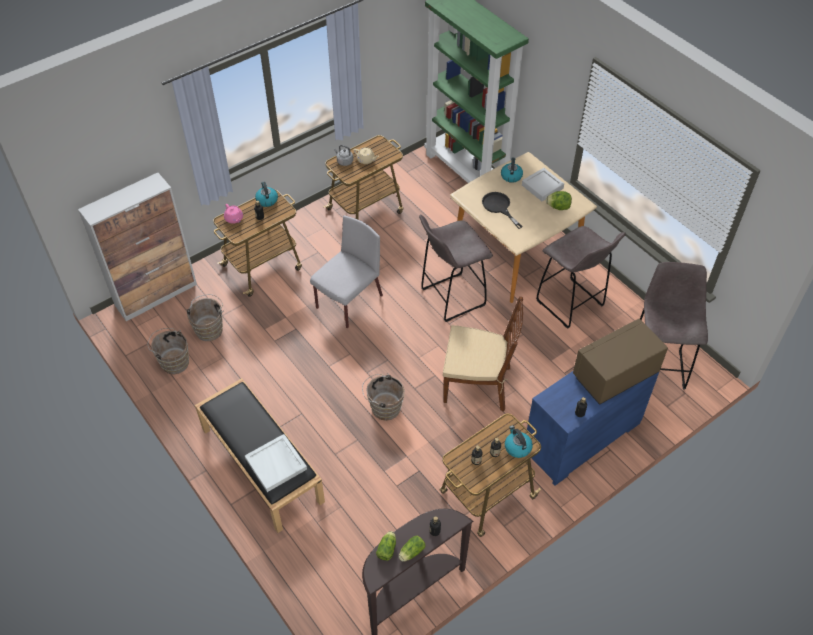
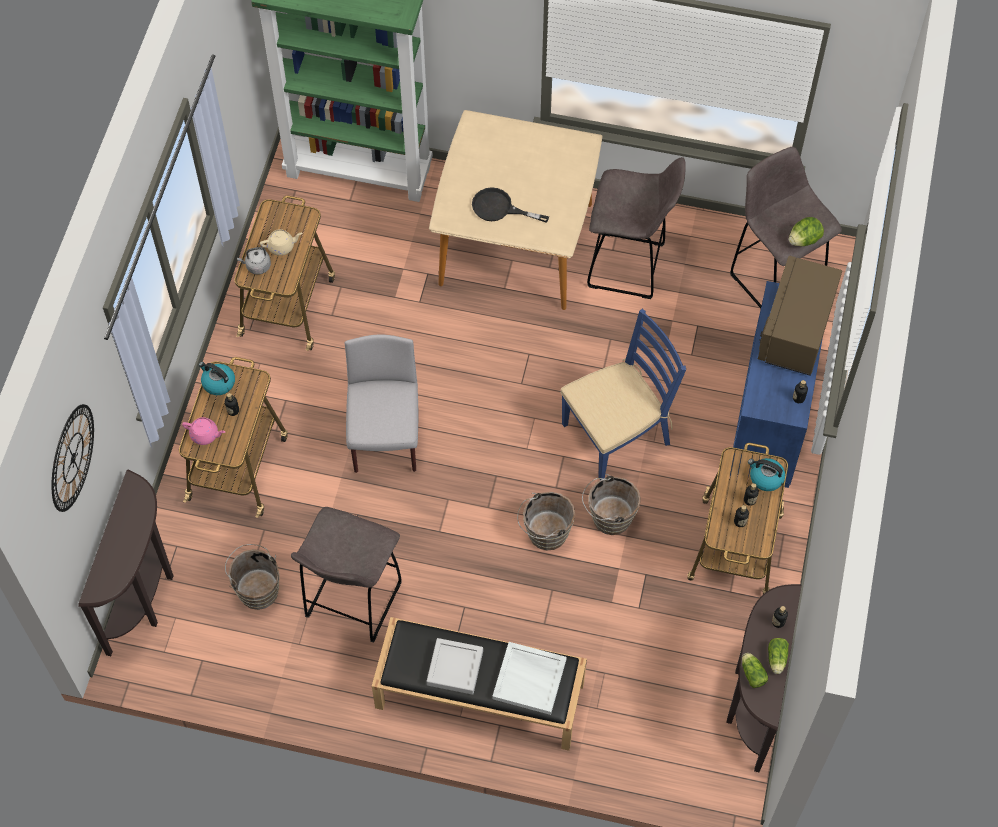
camera: 40 degrees left, 10 degrees up
cabinet [78,173,197,321] -> brown console table [78,469,174,656]
brown bucket [147,328,189,374] -> brown bucket moved to [582,474,641,535]
grey stool [419,215,493,322] -> grey stool moved to [291,507,402,642]
brown chair [443,297,523,412] -> blue chair [561,309,686,480]
kettle [501,158,523,183] -> none
grey tray [522,168,564,201] -> grey tray moved to [427,638,483,695]
lettuce [546,191,572,210] -> lettuce moved to [789,217,824,246]
none -> wall clock [51,404,94,512]

